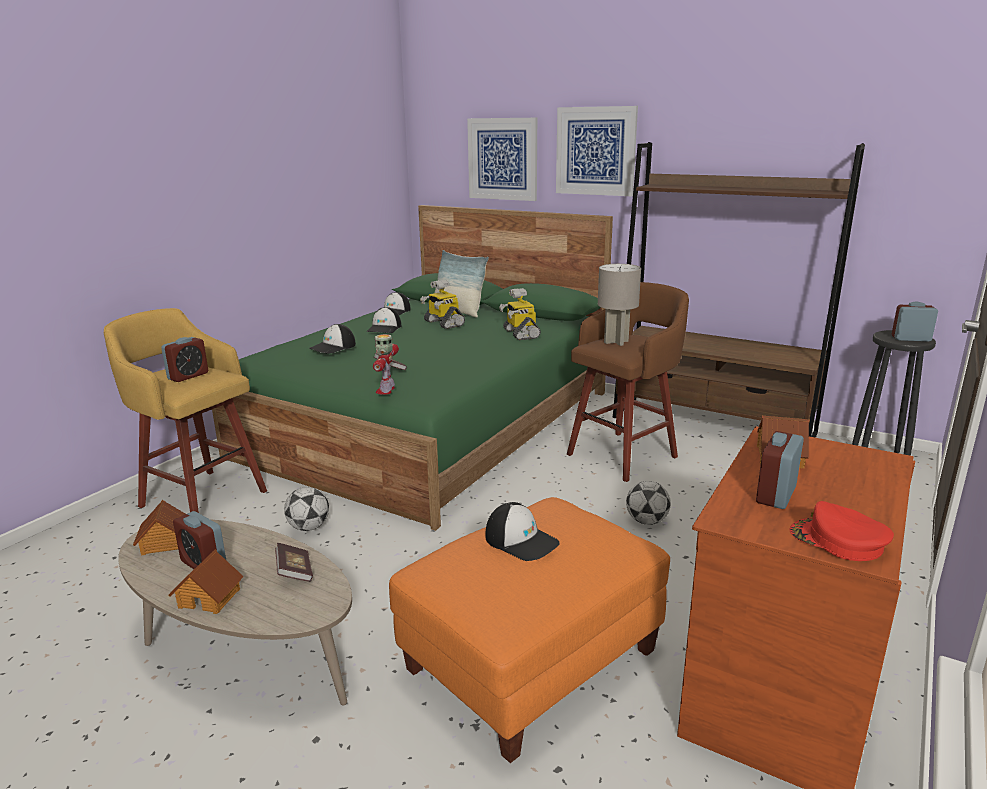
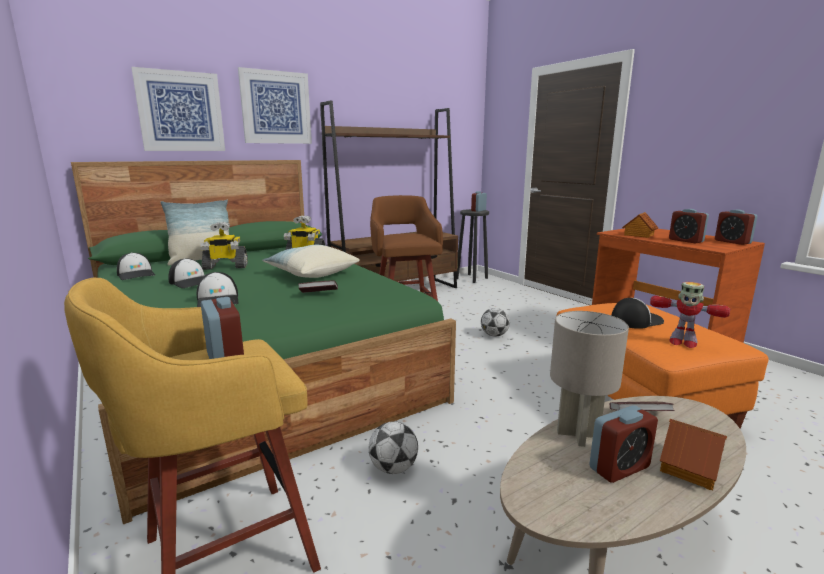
camera: 65 degrees left, 5 degrees down
toy house [133,500,185,555] -> none
toy robot [373,334,399,395] -> toy robot moved to [650,282,730,348]
grey table lamp [598,264,641,346] -> grey table lamp moved to [550,311,629,447]
red cap [790,501,894,561] -> alarm clock [715,210,758,245]
none -> pillow [262,245,360,278]

